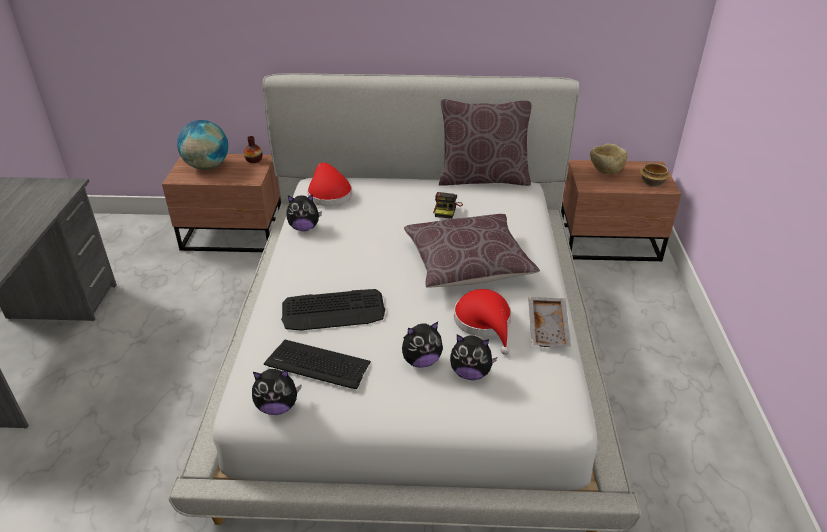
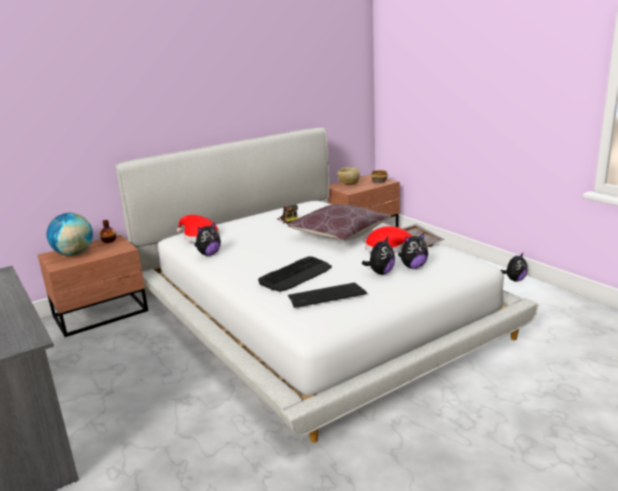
camera: 35 degrees left, 15 degrees down
plush toy [252,369,302,415] -> plush toy moved to [501,253,527,282]
brown pillow [439,99,531,186] -> none

